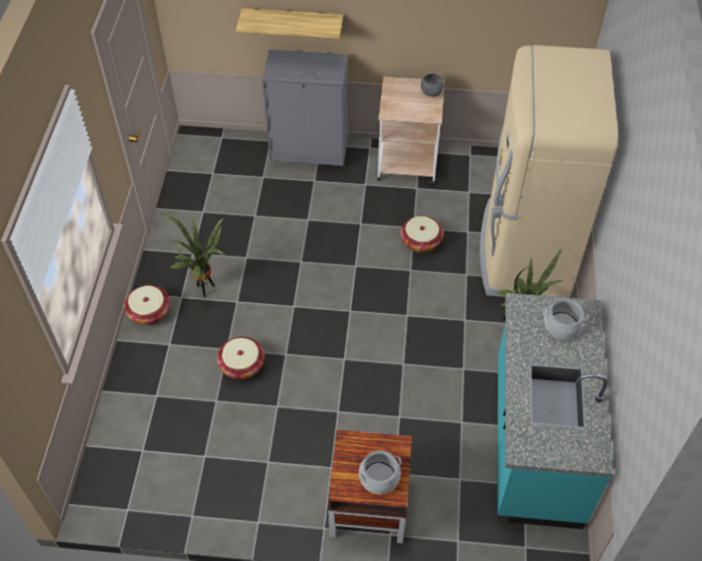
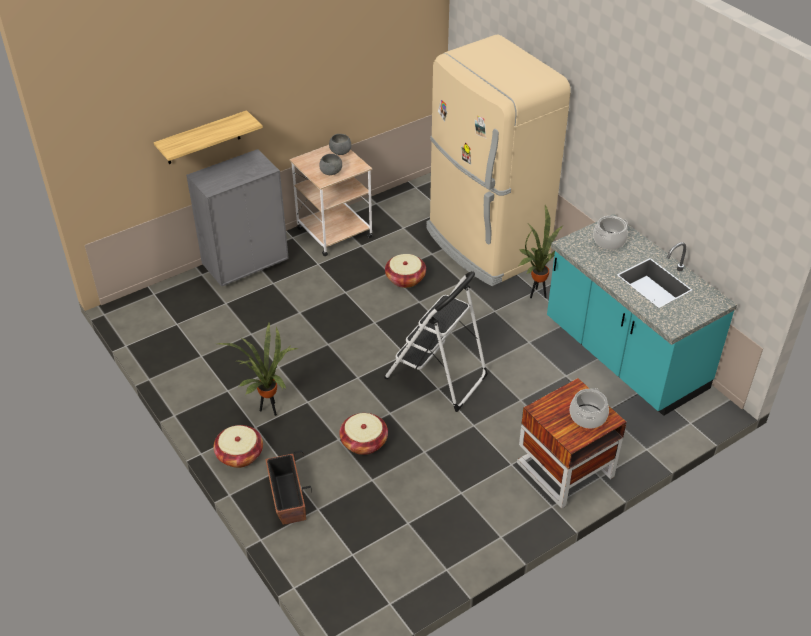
camera: 40 degrees left, 10 degrees down
none -> planter [265,450,312,525]
none -> grey bowl [319,154,342,175]
none -> step ladder [384,271,488,412]

